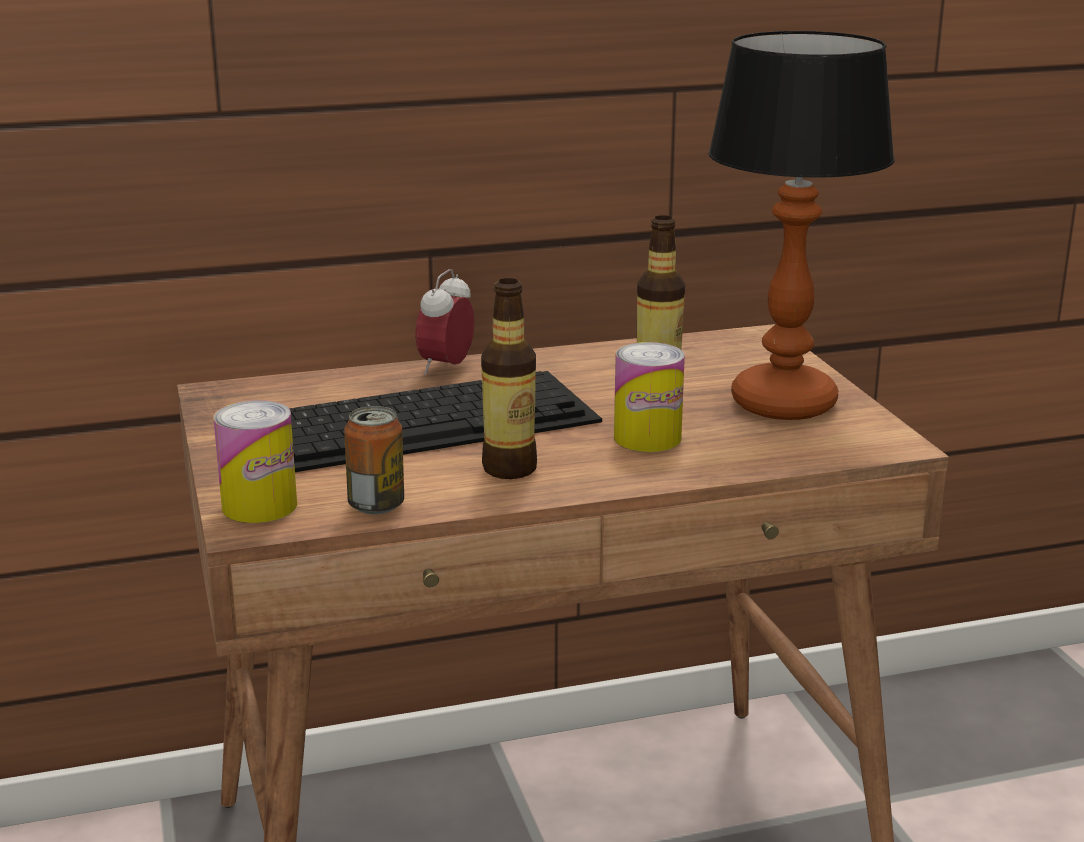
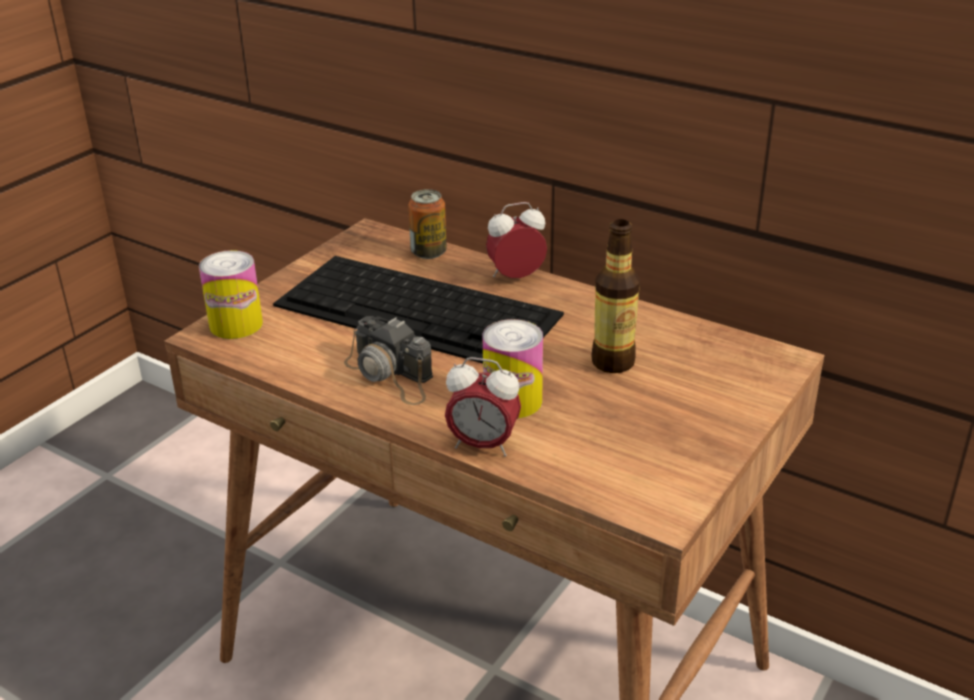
camera: 50 degrees right, 10 degrees up
can [344,406,404,514] -> can moved to [408,189,447,259]
bottle [481,278,537,479] -> camera [344,316,433,405]
table lamp [708,31,895,420] -> none
none -> alarm clock [445,357,521,457]

